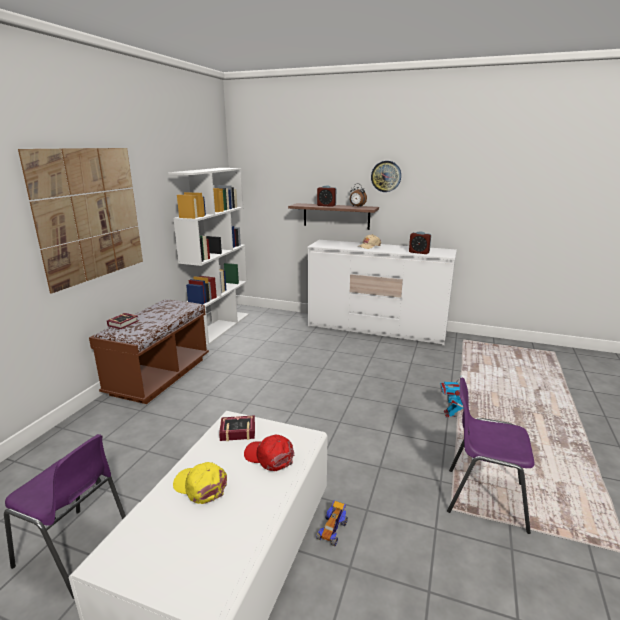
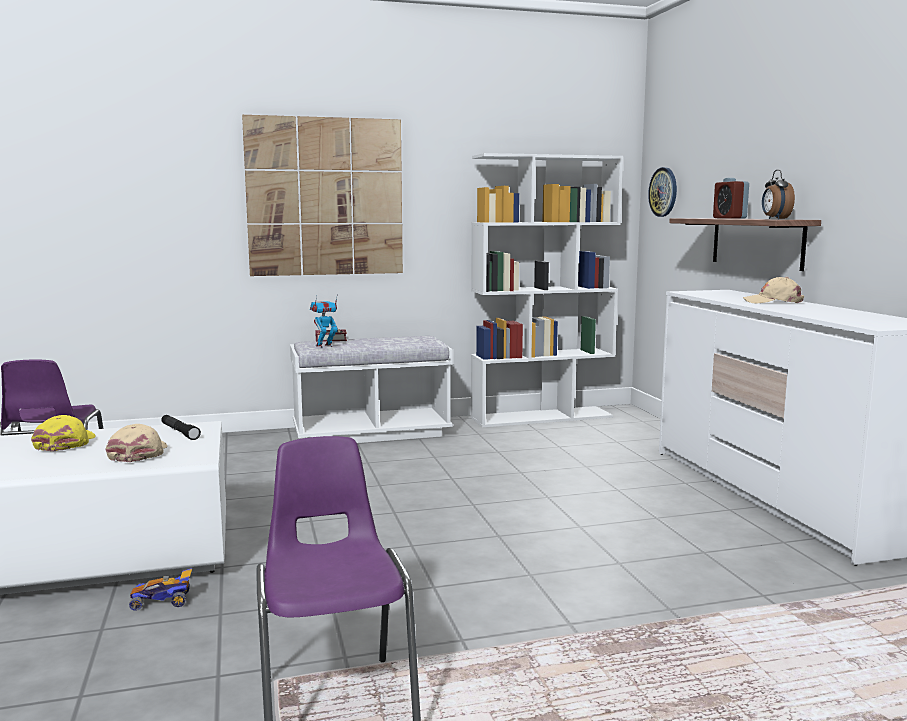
camera: 55 degrees right, 10 degrees down
brown bench [89,299,209,404] -> white bench [290,336,453,443]
book [219,415,255,441] -> black flashlight [162,415,201,440]
red cap [244,435,294,471] -> beige cap [106,424,168,462]
wall clock [371,161,401,192] -> wall clock moved to [648,167,677,217]
alarm clock [409,231,431,254] -> none
toy robot [440,378,463,418] -> toy robot moved to [310,294,338,348]

